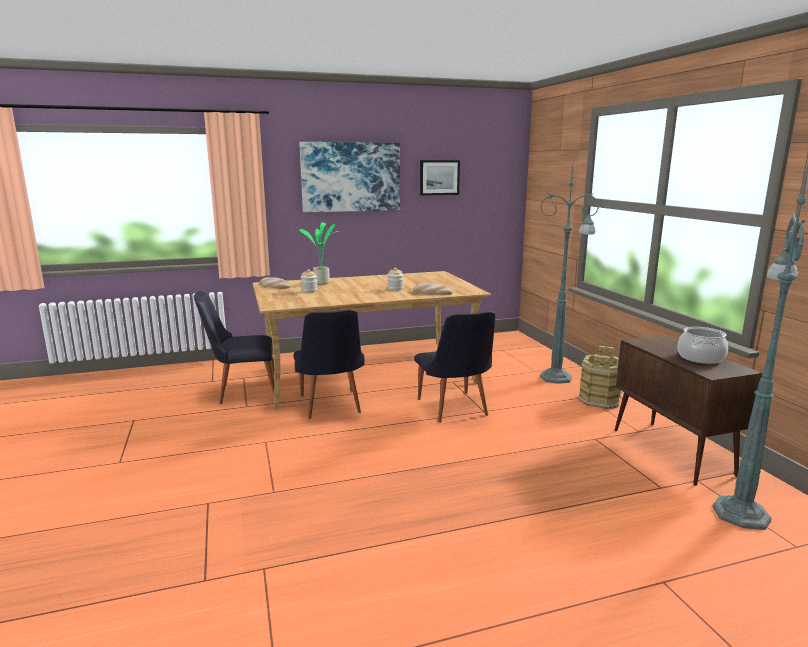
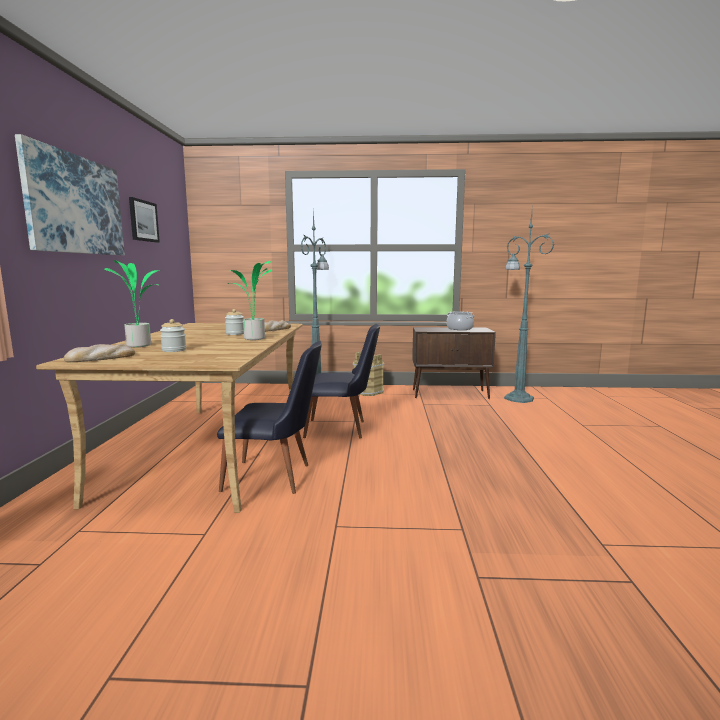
camera: 70 degrees left, 5 degrees down
black chair [194,291,274,404] -> none
none -> potted plant [228,261,272,340]

